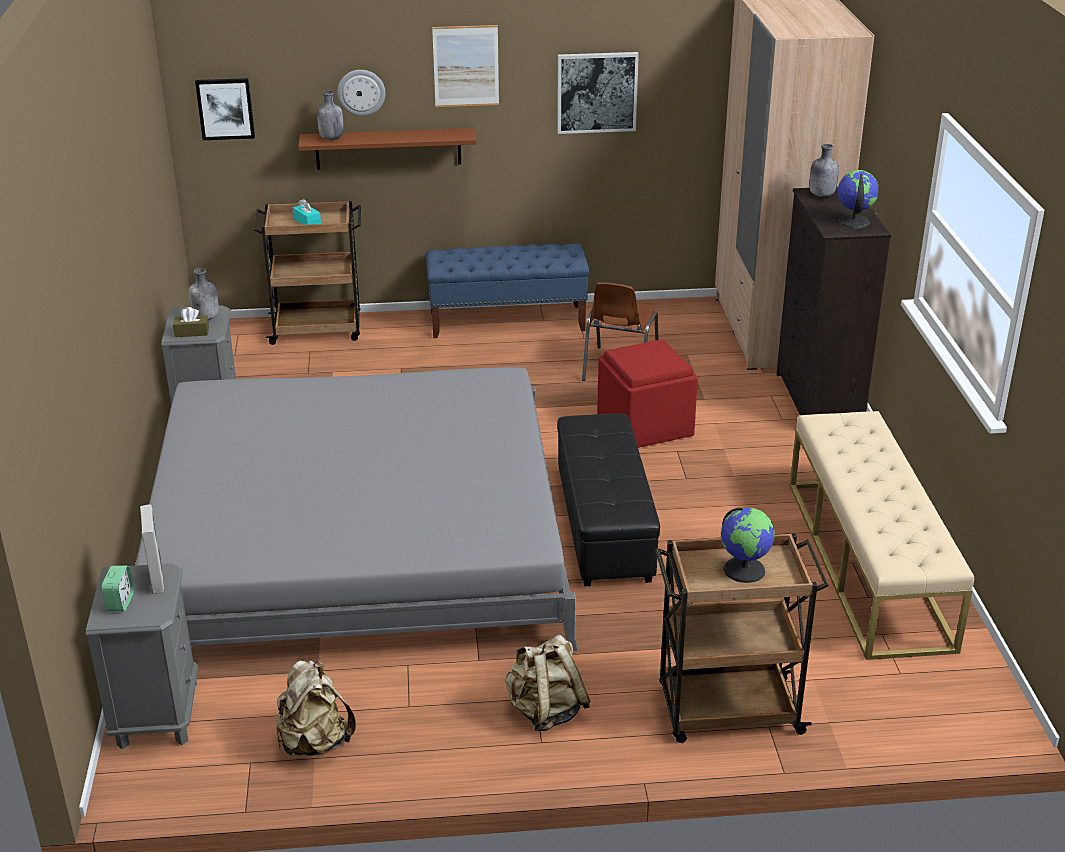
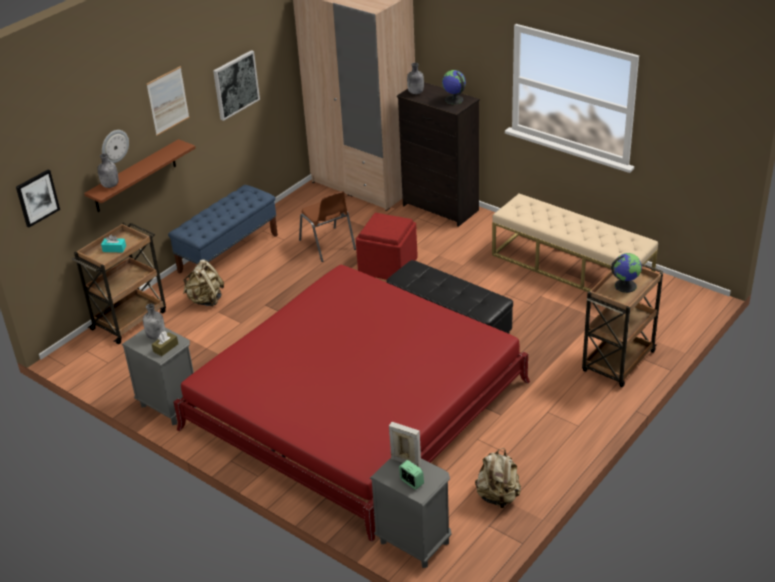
camera: 45 degrees left, 5 degrees up
grey bed [135,367,578,651] -> red bed [174,265,530,542]
beige backpack [505,634,590,731] -> beige backpack moved to [183,259,224,307]

